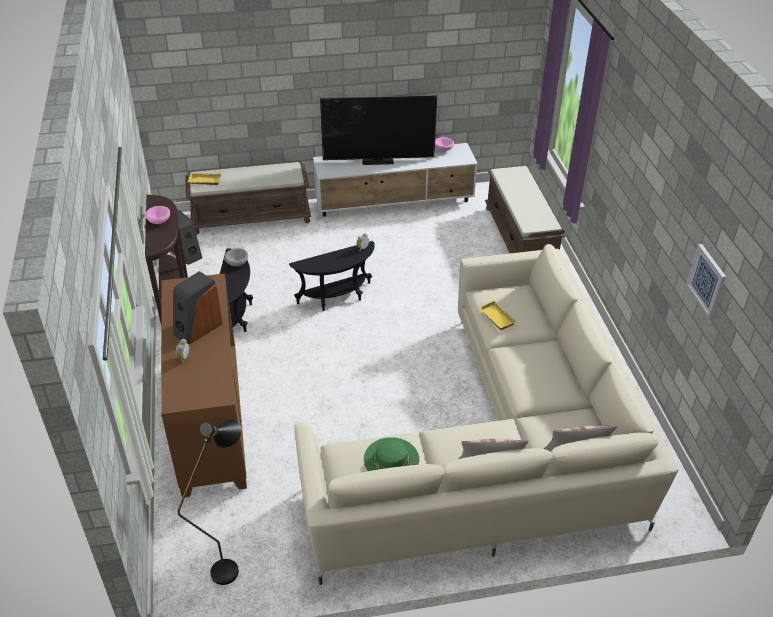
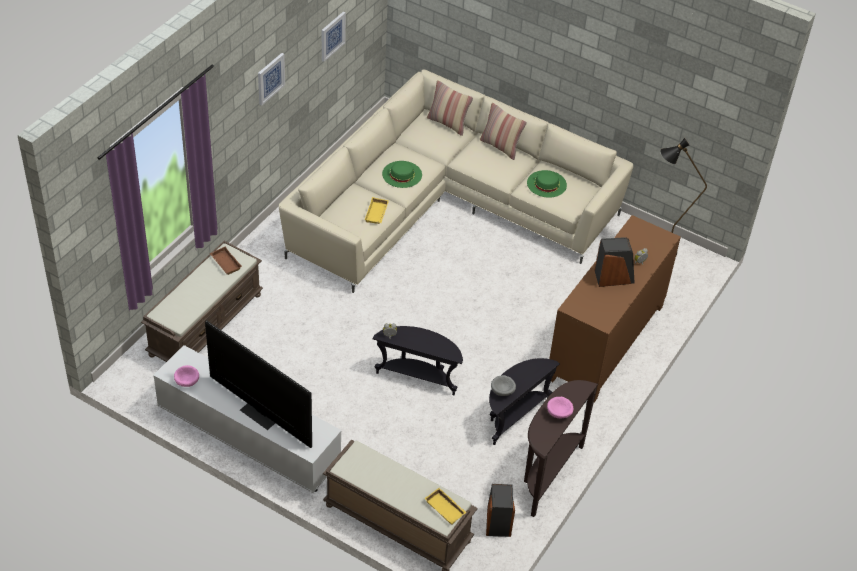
camera: 140 degrees left, 5 degrees up
none -> brown tray [210,247,242,275]
none -> picture [258,53,285,106]
none -> green hat [382,161,422,188]

